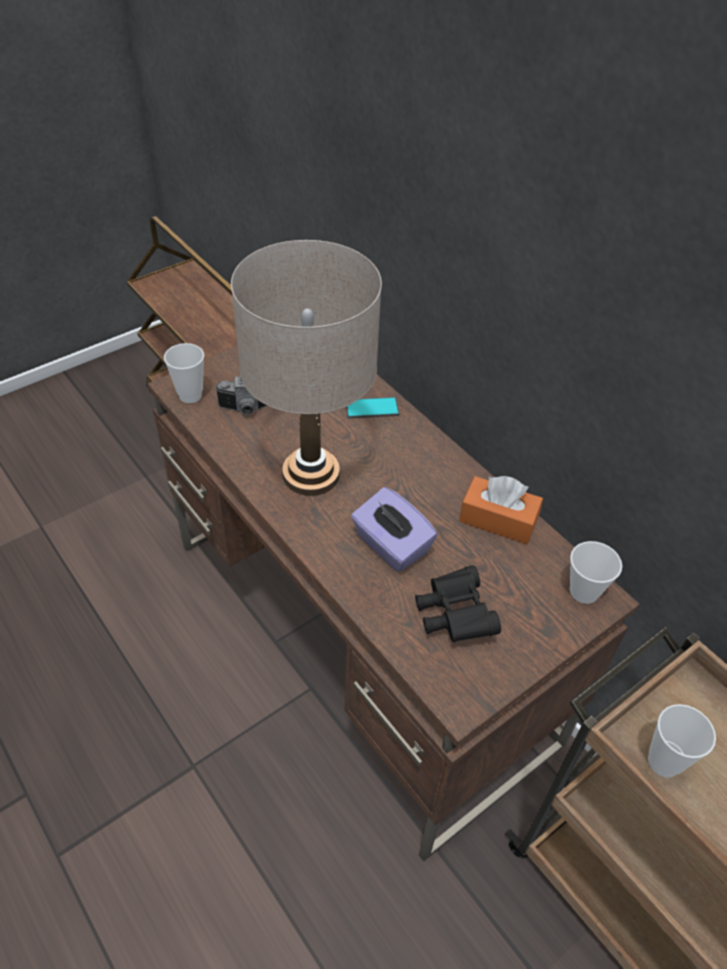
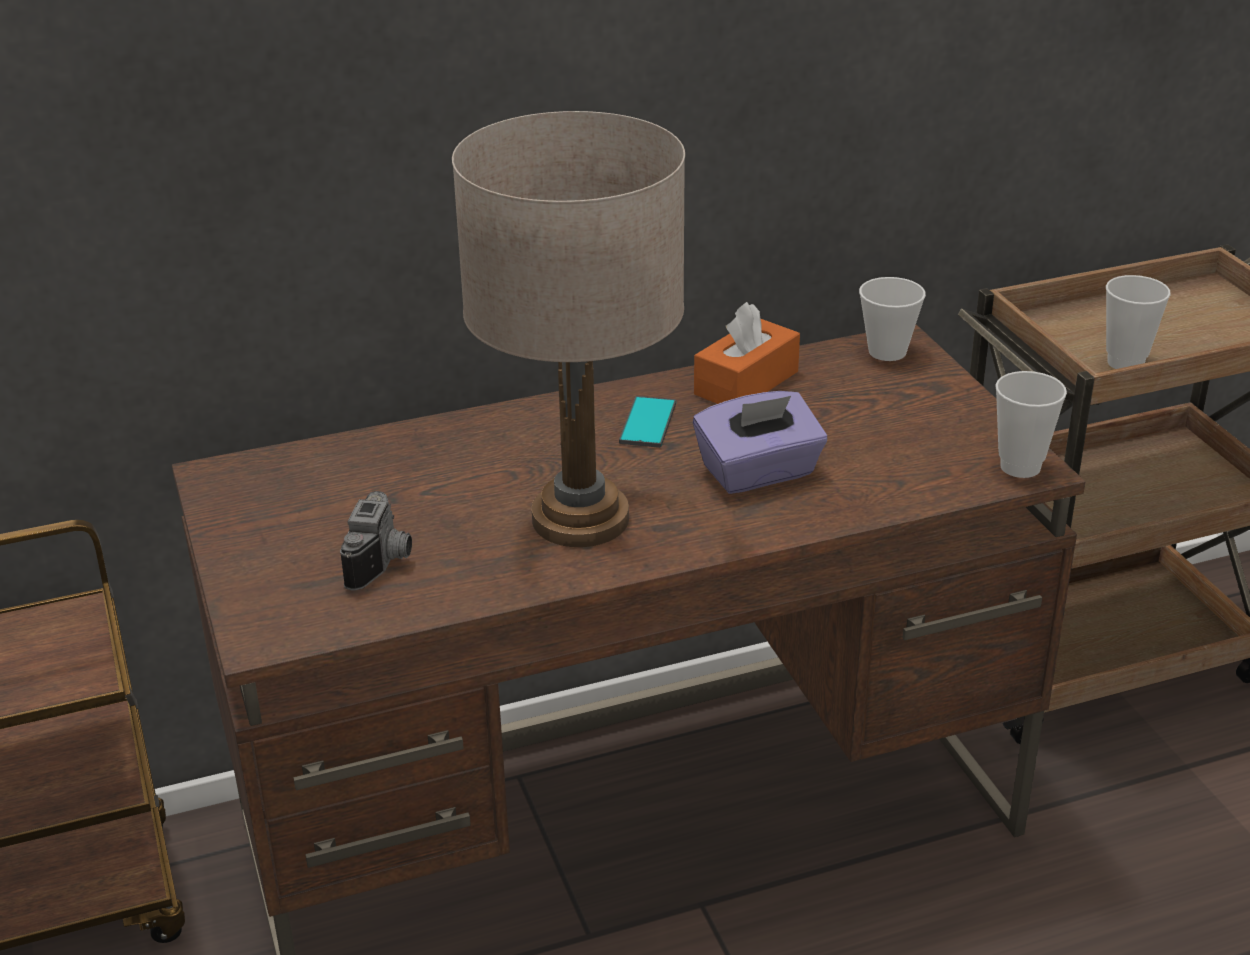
camera: 70 degrees left, 15 degrees down
cup [164,343,204,403] -> cup moved to [995,371,1067,478]
phone [346,397,400,418] -> phone moved to [619,396,676,448]
black binoculars [415,566,501,642] -> none

